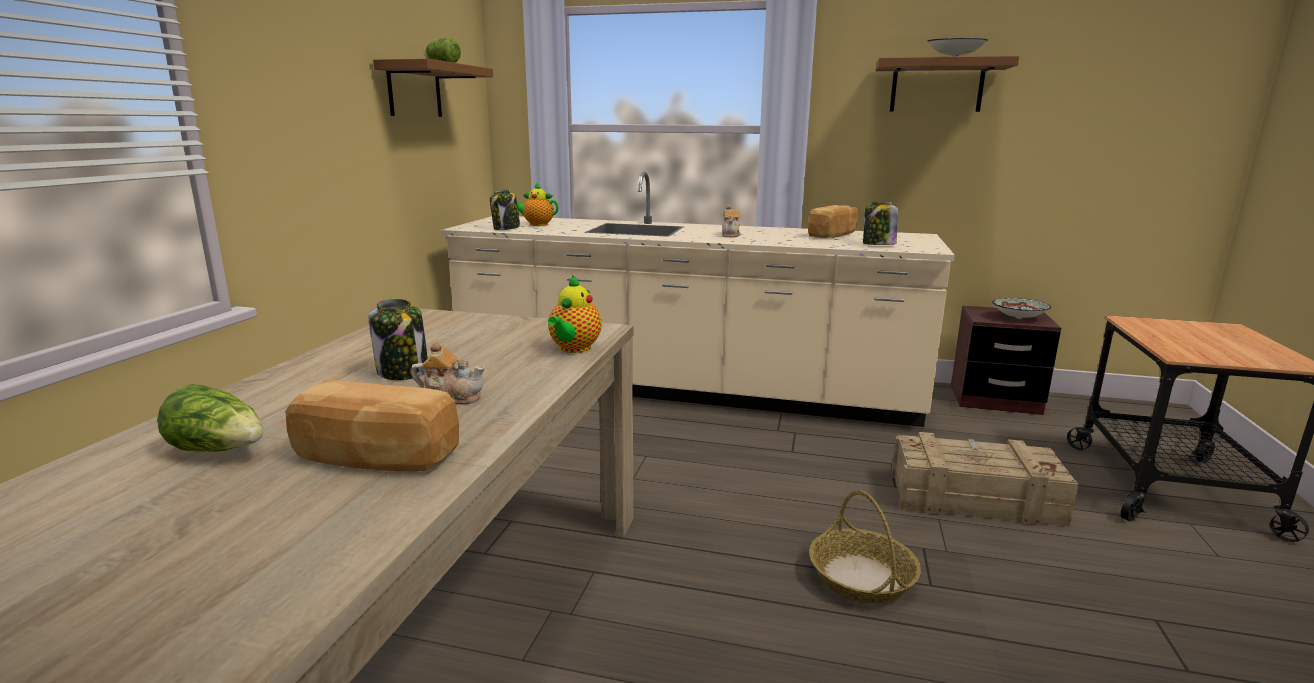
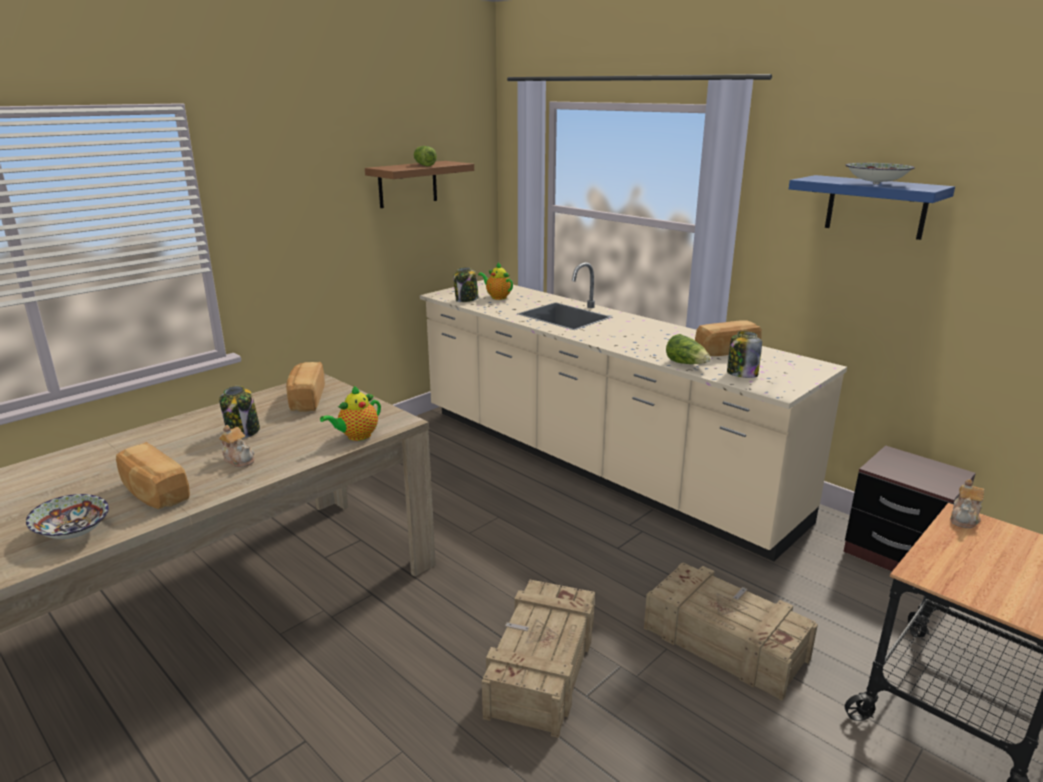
camera: 30 degrees right, 5 degrees up
lettuce [157,384,263,452] -> lettuce moved to [666,334,711,364]
teapot [722,204,741,237] -> teapot moved to [950,479,984,528]
basket [809,490,921,604] -> crate [482,580,595,738]
brown shelf [876,56,1019,112] -> blue shelf [789,175,955,240]
bowl [992,298,1051,319] -> bowl moved to [26,494,109,539]
none -> bread [286,362,325,412]

